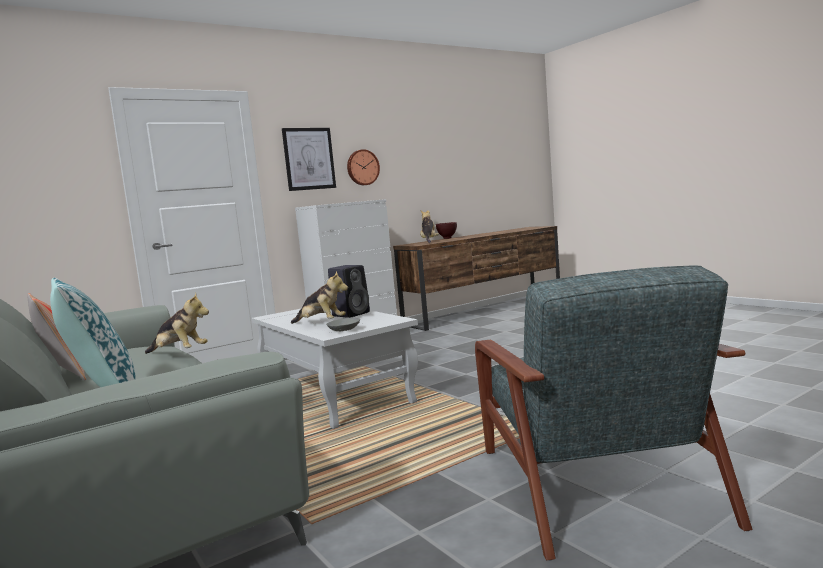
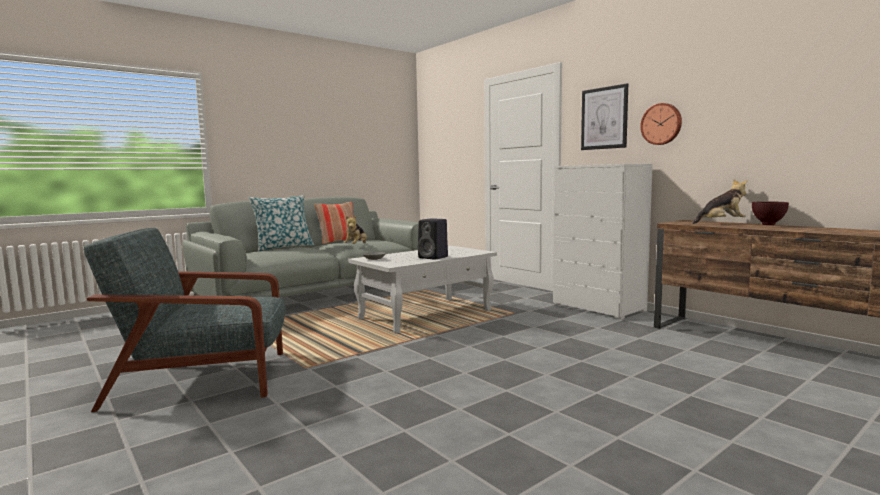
camera: 85 degrees right, 0 degrees up
plush toy [291,271,348,324] -> none

